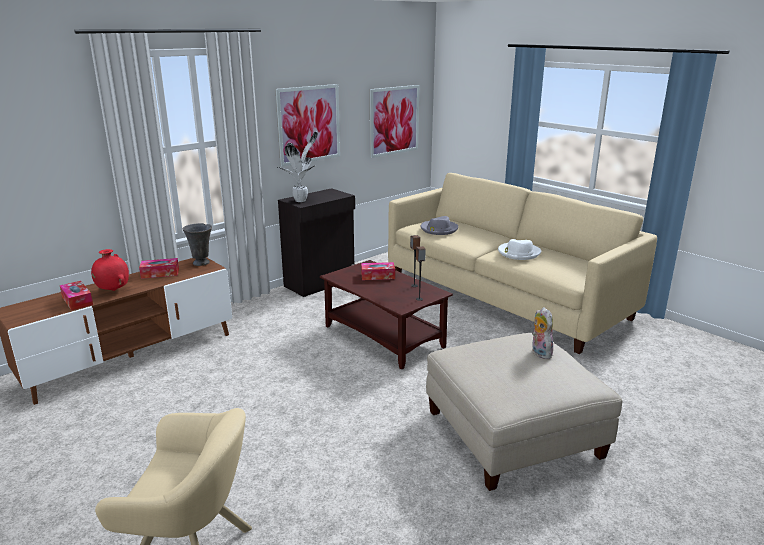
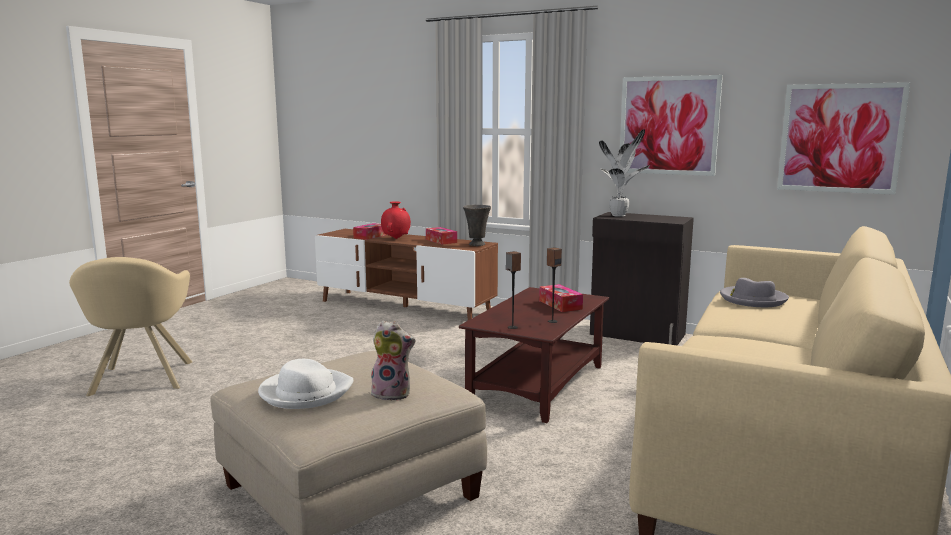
camera: 70 degrees right, 10 degrees down
white hat [498,239,541,260] -> white hat moved to [258,359,354,409]
plush toy [532,307,553,359] -> plush toy turned 45 degrees clockwise [371,320,416,401]

